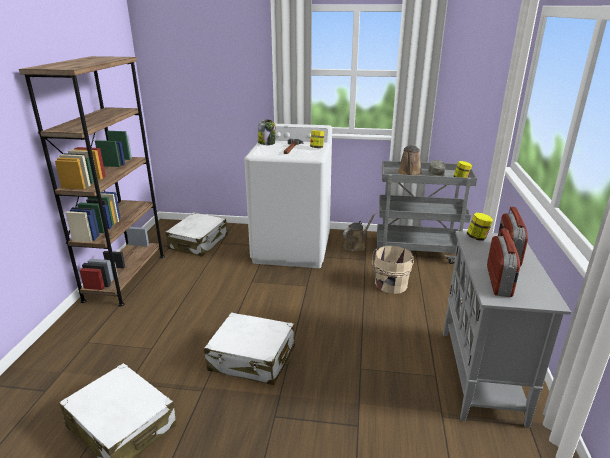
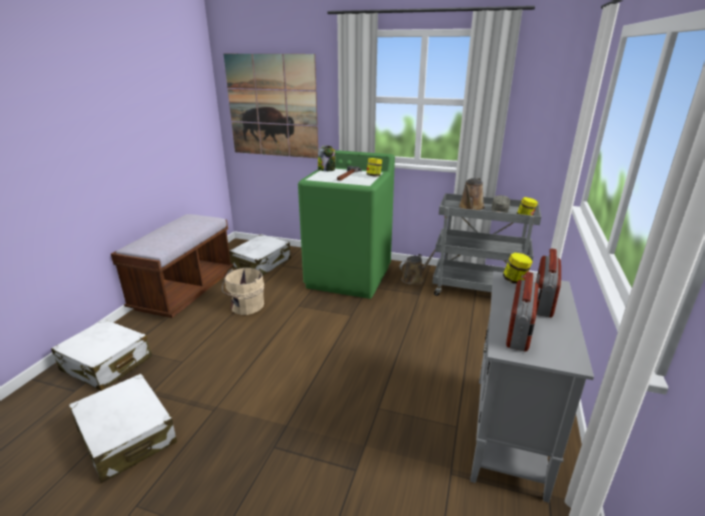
camera: 10 degrees right, 0 degrees up
brown bookcase [19,56,165,306] -> brown bench [111,214,233,318]
white suitcase [204,312,295,385] -> white suitcase moved to [51,319,152,391]
white washing machine [244,124,332,268] -> green washing machine [298,150,395,299]
beige bucket [372,246,414,294] -> beige bucket moved to [222,268,264,315]
none -> picture [224,54,318,158]

